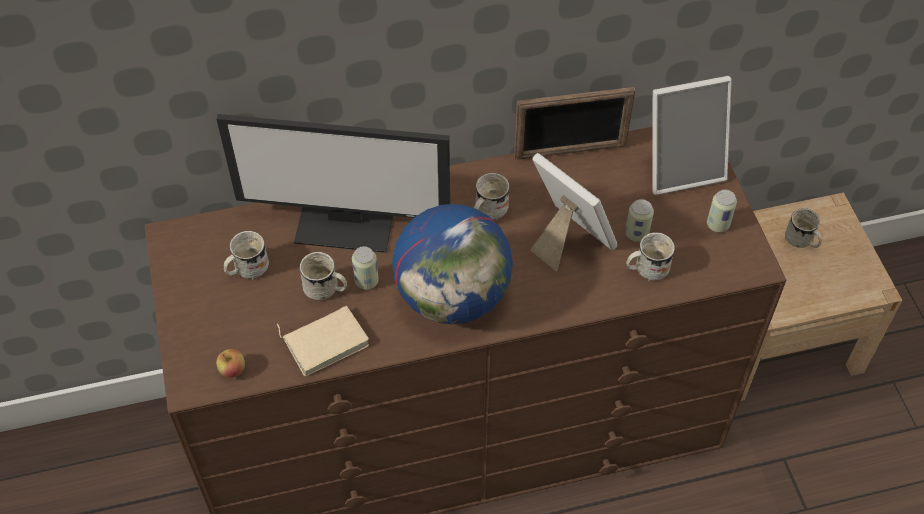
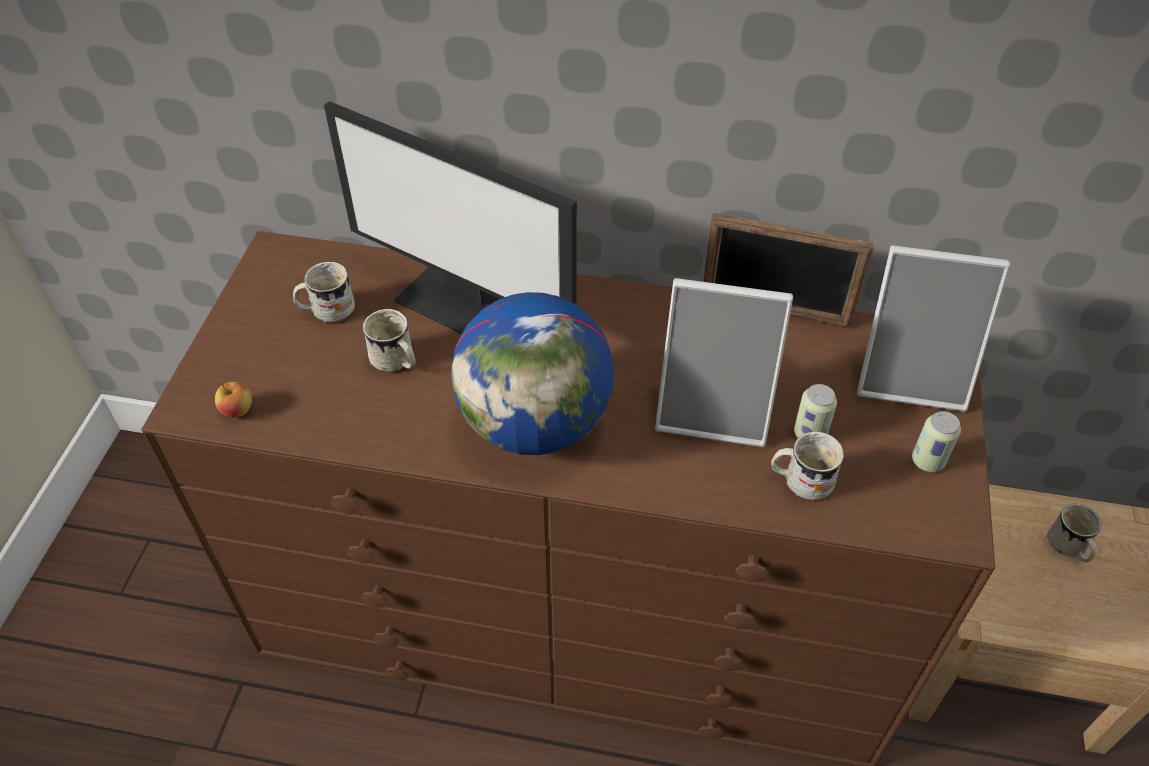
camera: 25 degrees right, 5 degrees down
beige book [277,306,369,376] -> none
can [352,246,379,290] -> none
white mug [474,173,510,220] -> none
picture frame [530,153,617,271] -> picture frame turned 120 degrees clockwise [655,278,793,447]

